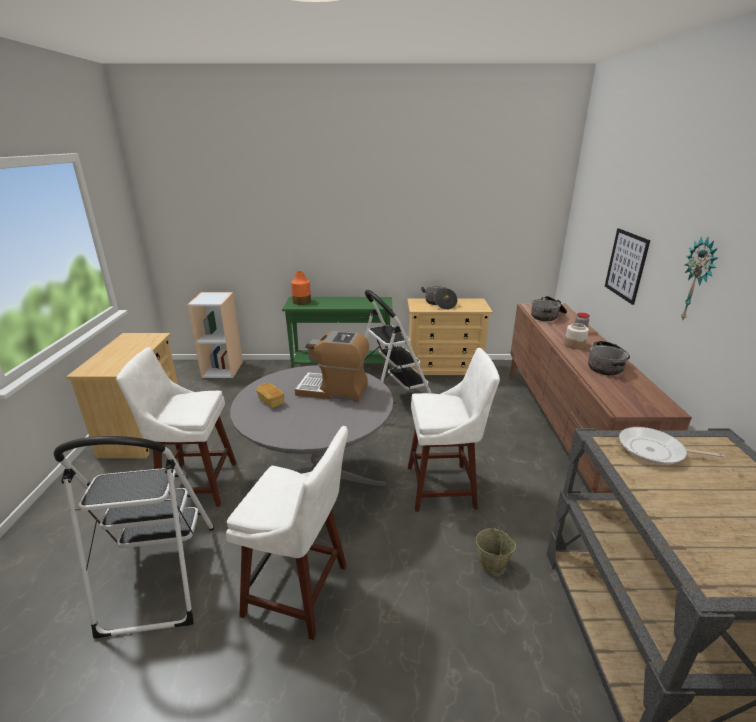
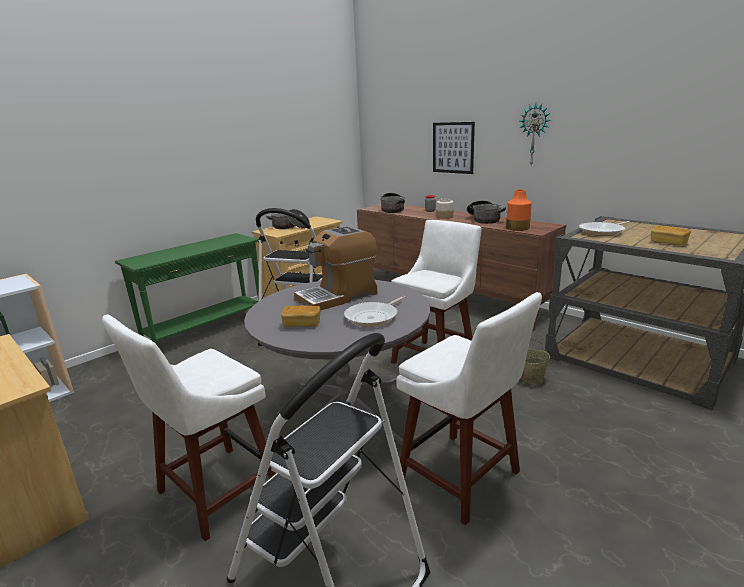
camera: 45 degrees left, 5 degrees down
white chair [226,426,348,640] -> white chair turned 75 degrees clockwise [396,292,542,525]
orange vase [291,271,311,305] -> orange vase moved to [506,189,532,231]
none -> frying pan [344,296,405,327]
none -> bread [651,225,691,246]

